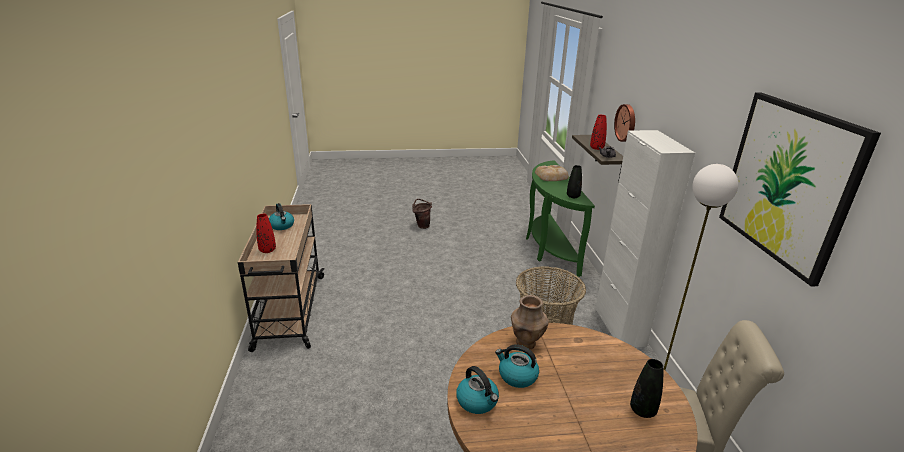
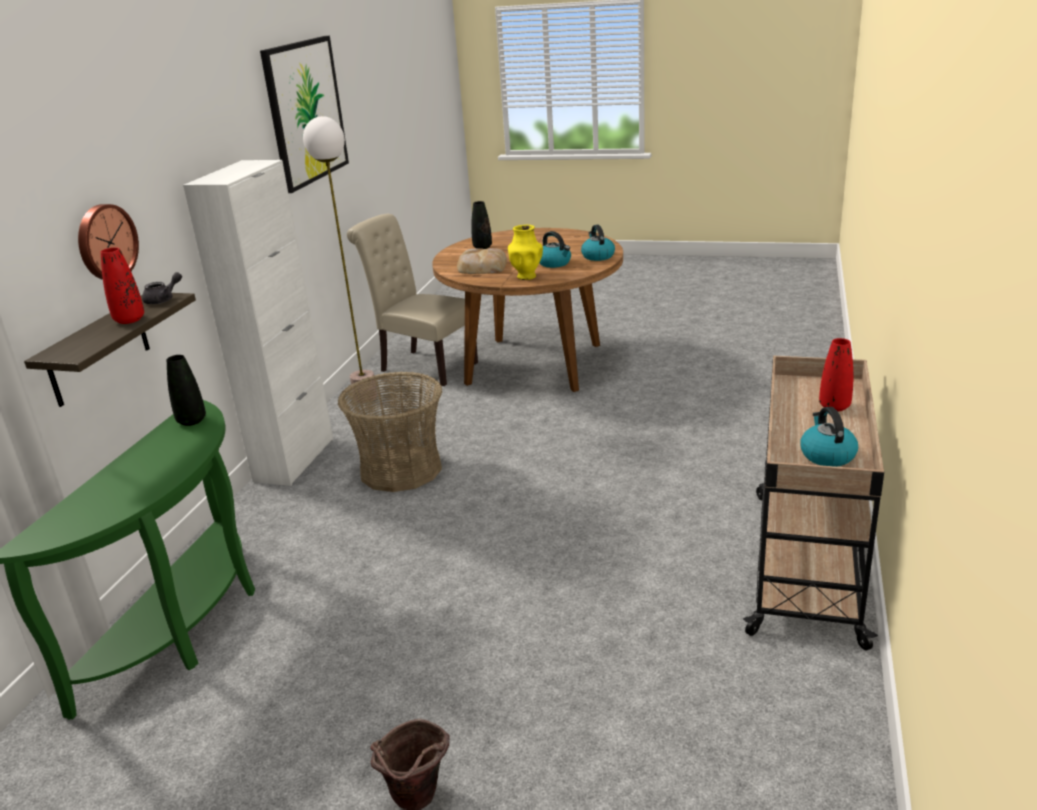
camera: 155 degrees left, 0 degrees up
brown vase [511,295,549,349] -> yellow vase [508,225,543,280]
bread [535,165,569,181] -> bread moved to [457,248,507,274]

